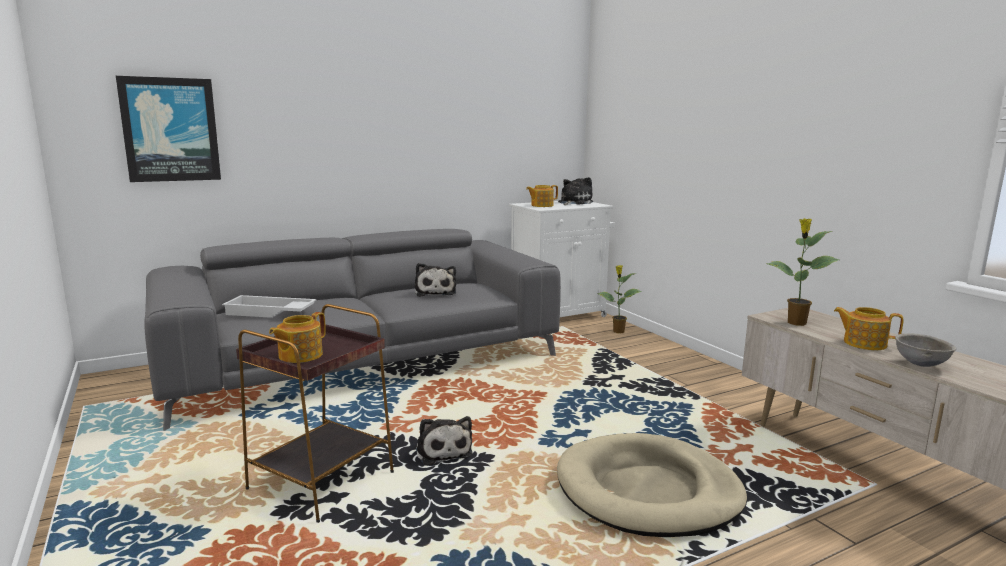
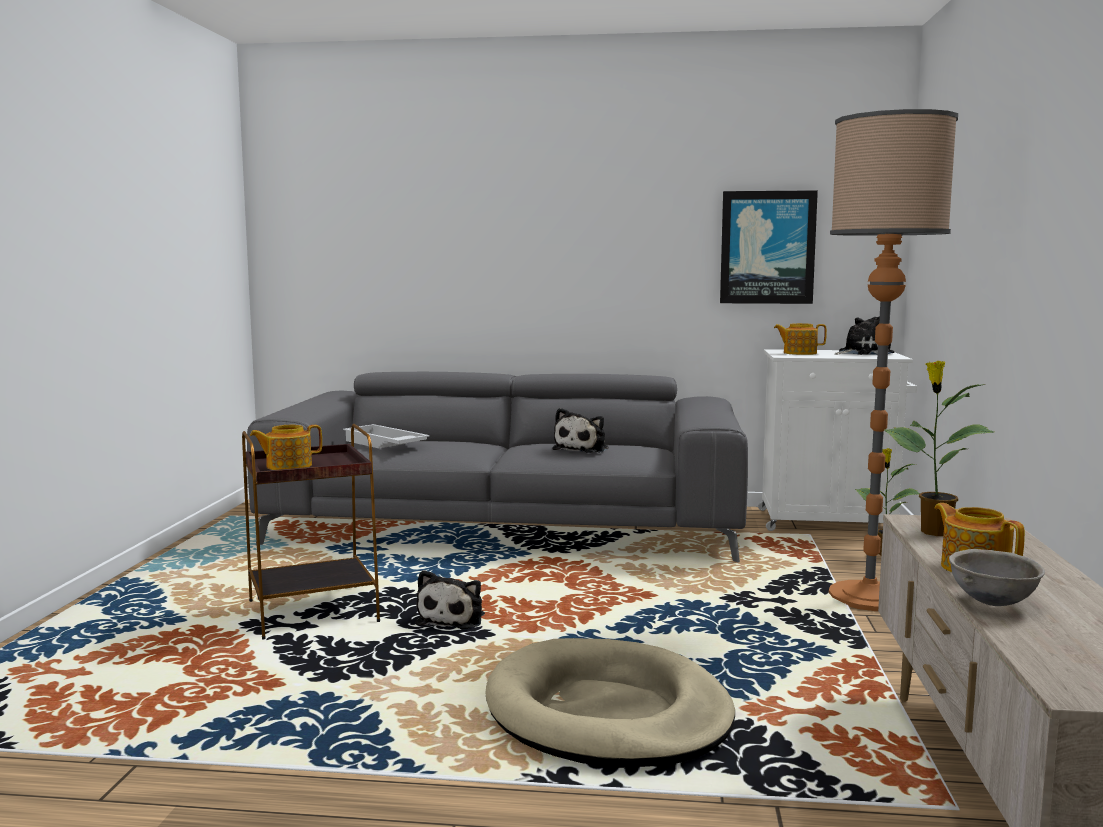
camera: 35 degrees right, 5 degrees down
picture [116,76,221,182] -> picture moved to [720,190,818,304]
none -> floor lamp [829,109,958,611]

